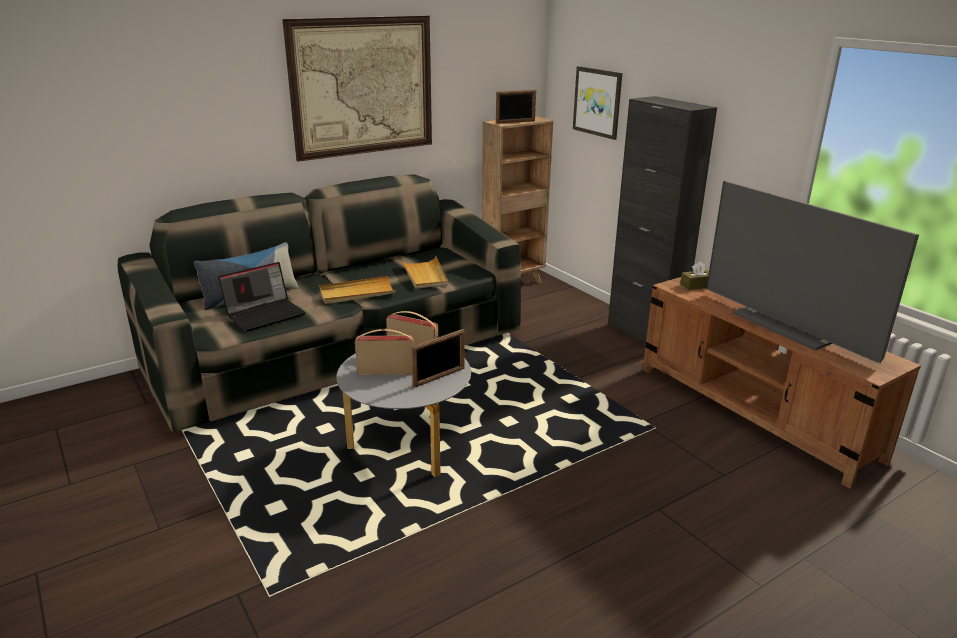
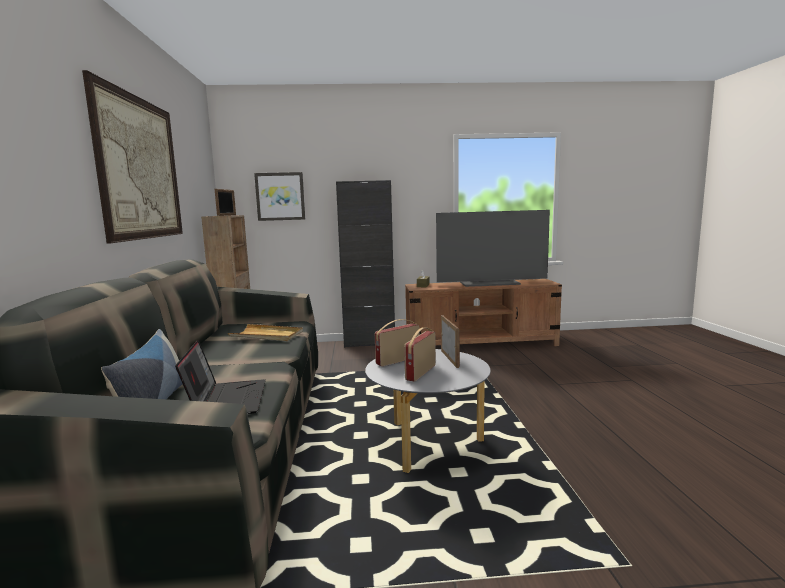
camera: 60 degrees left, 15 degrees down
beige tray [320,276,396,304] -> none

